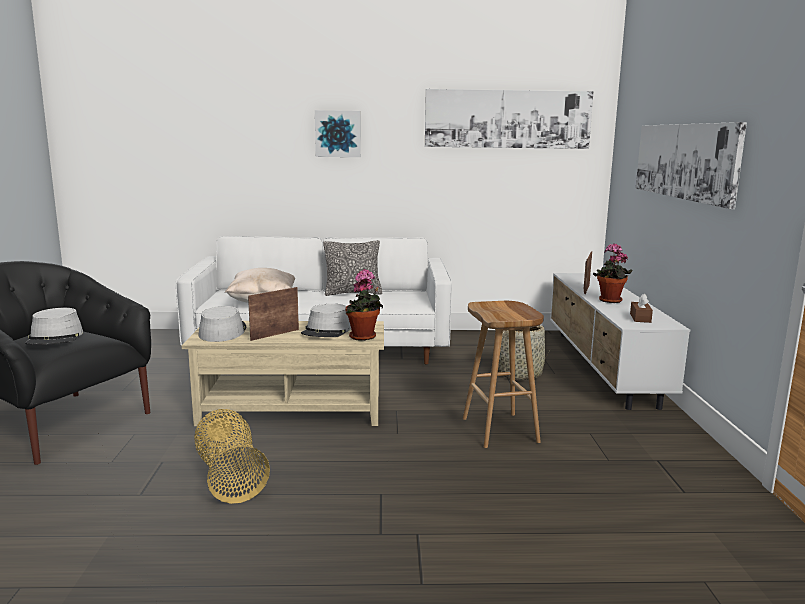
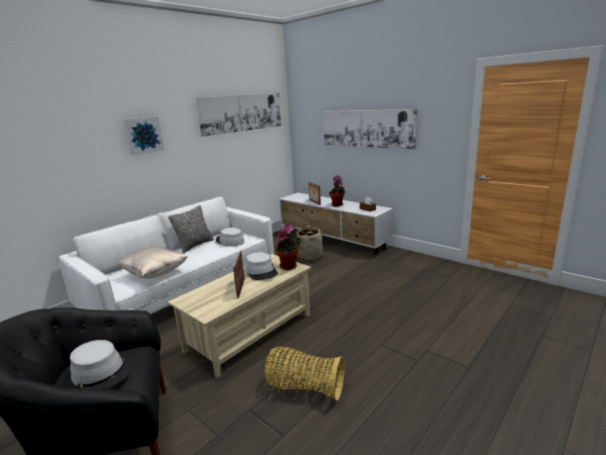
camera: 45 degrees left, 5 degrees up
grey hat [198,306,246,342] -> grey hat moved to [216,227,245,247]
brown stool [463,301,544,448] -> none

